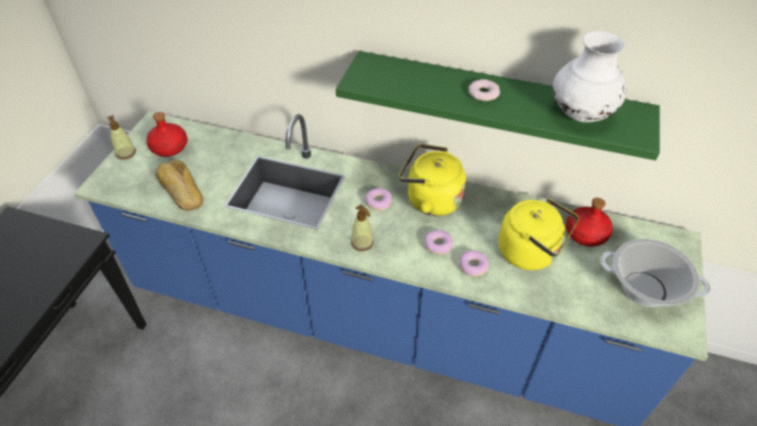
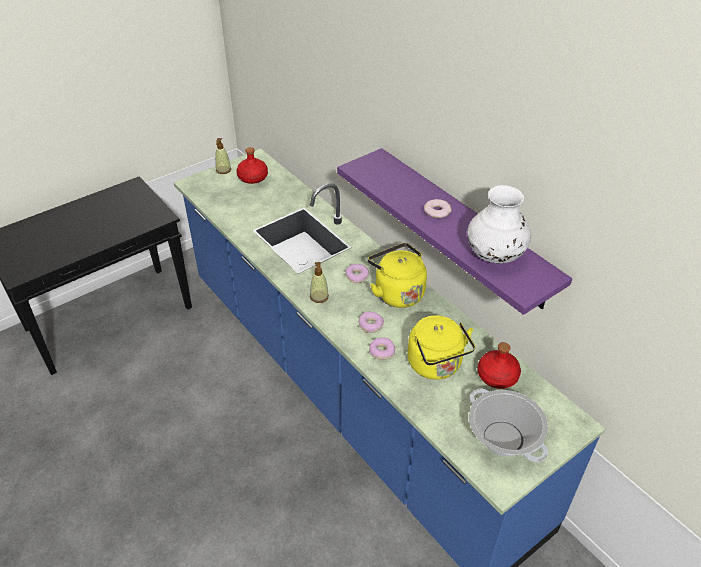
camera: 35 degrees right, 5 degrees down
bread [156,160,203,211] -> none
green shelf [336,51,660,161] -> purple shelf [337,148,572,315]

